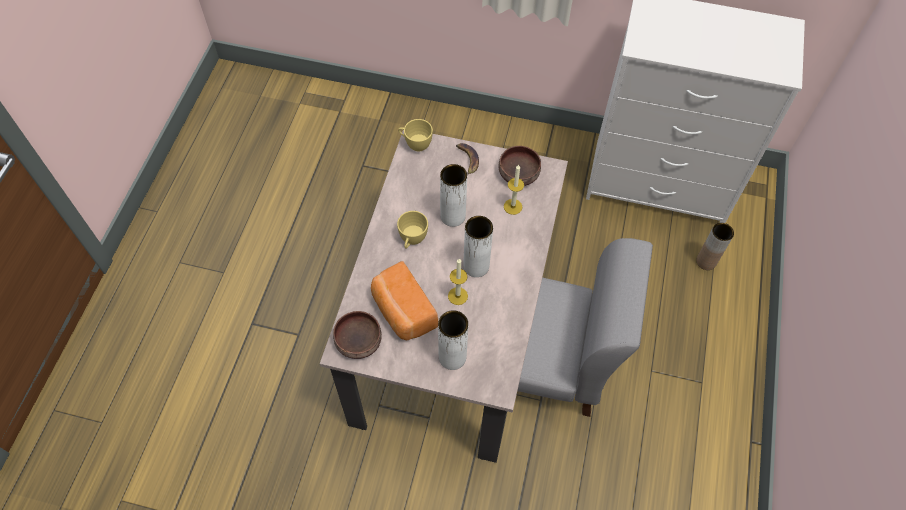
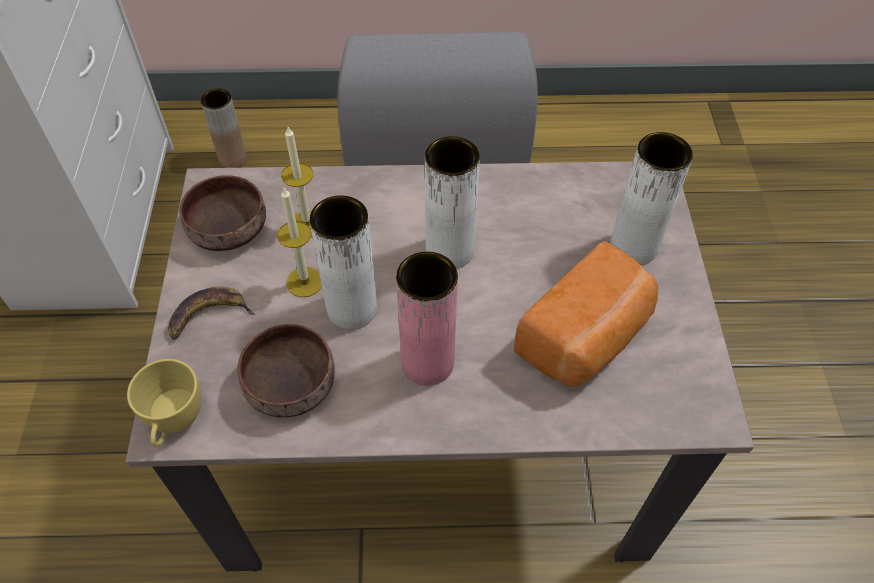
camera: 105 degrees left, 5 degrees down
brown bowl [333,311,382,359] -> brown bowl moved to [237,324,335,417]
yellow cup [397,211,428,249] -> pink vase [396,252,458,386]
candle [448,259,468,305] -> candle moved to [277,188,322,297]

